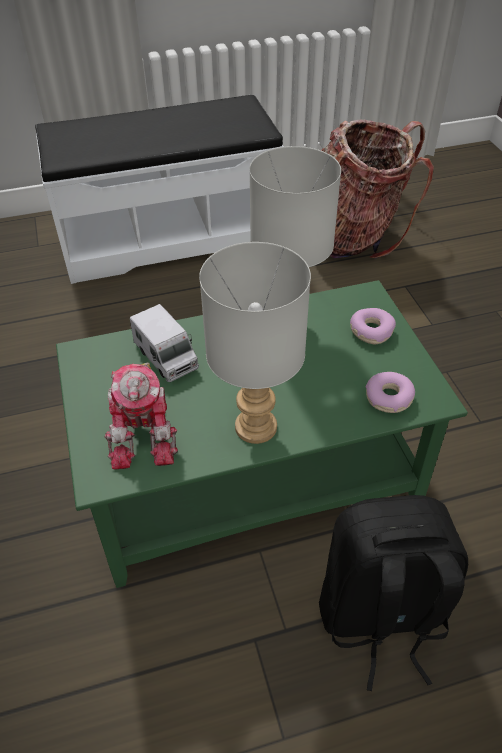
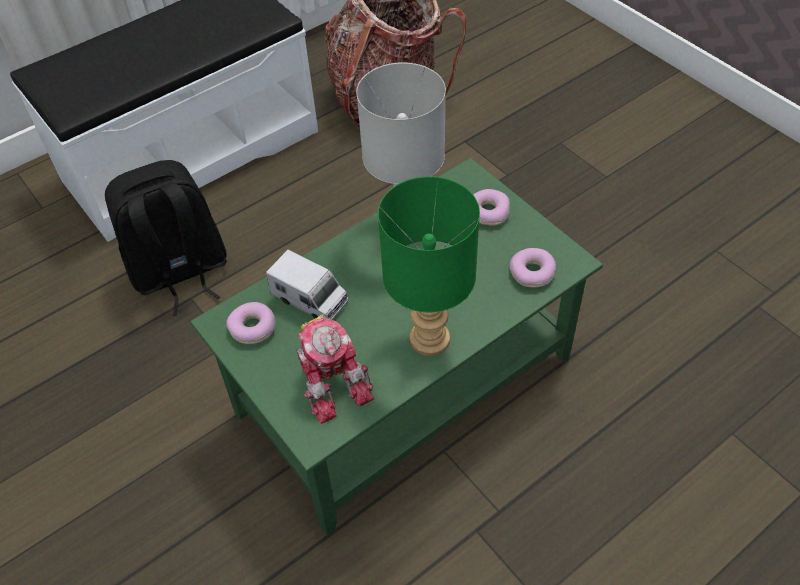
camera: 20 degrees left, 5 degrees up
grey table lamp [199,242,311,444] -> green table lamp [378,176,480,356]
black backpack [319,495,468,691] -> black backpack moved to [105,160,227,316]
none -> donut [226,302,276,344]

